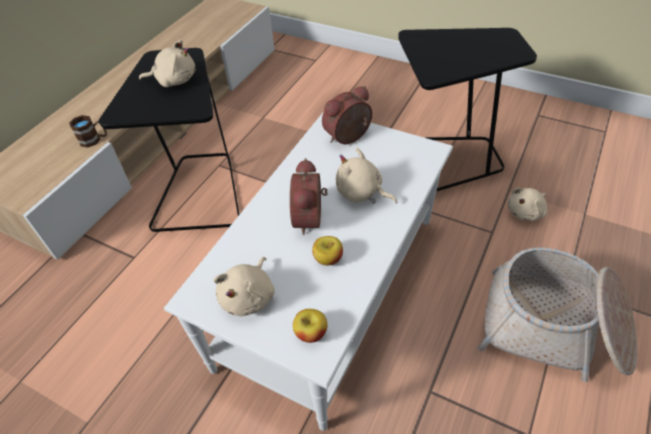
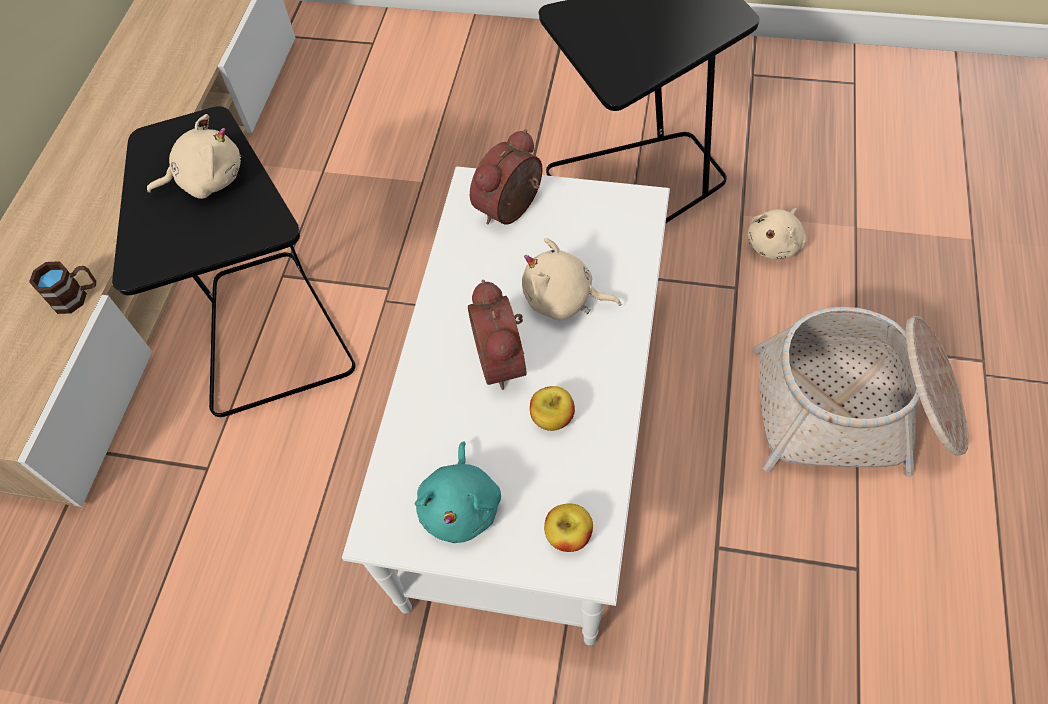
camera: 15 degrees left, 10 degrees up
beige plush toy [214,257,275,316] -> turquoise plush toy [415,442,501,543]

